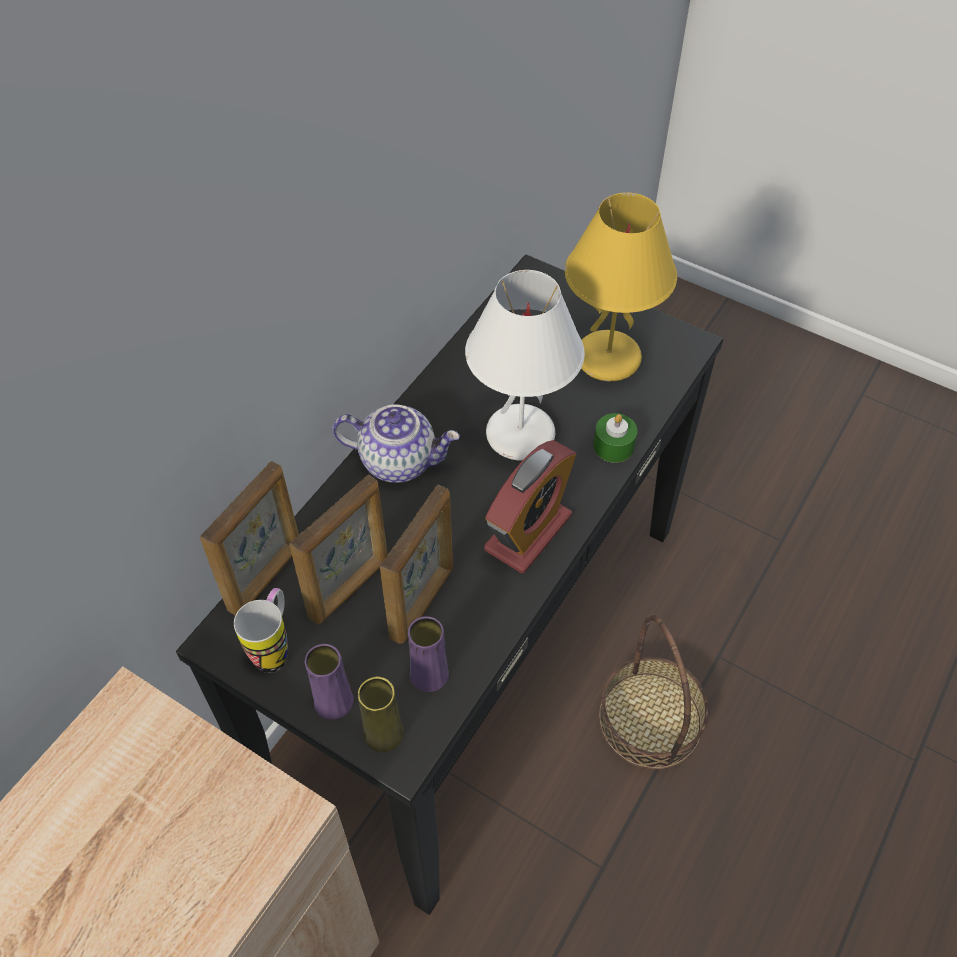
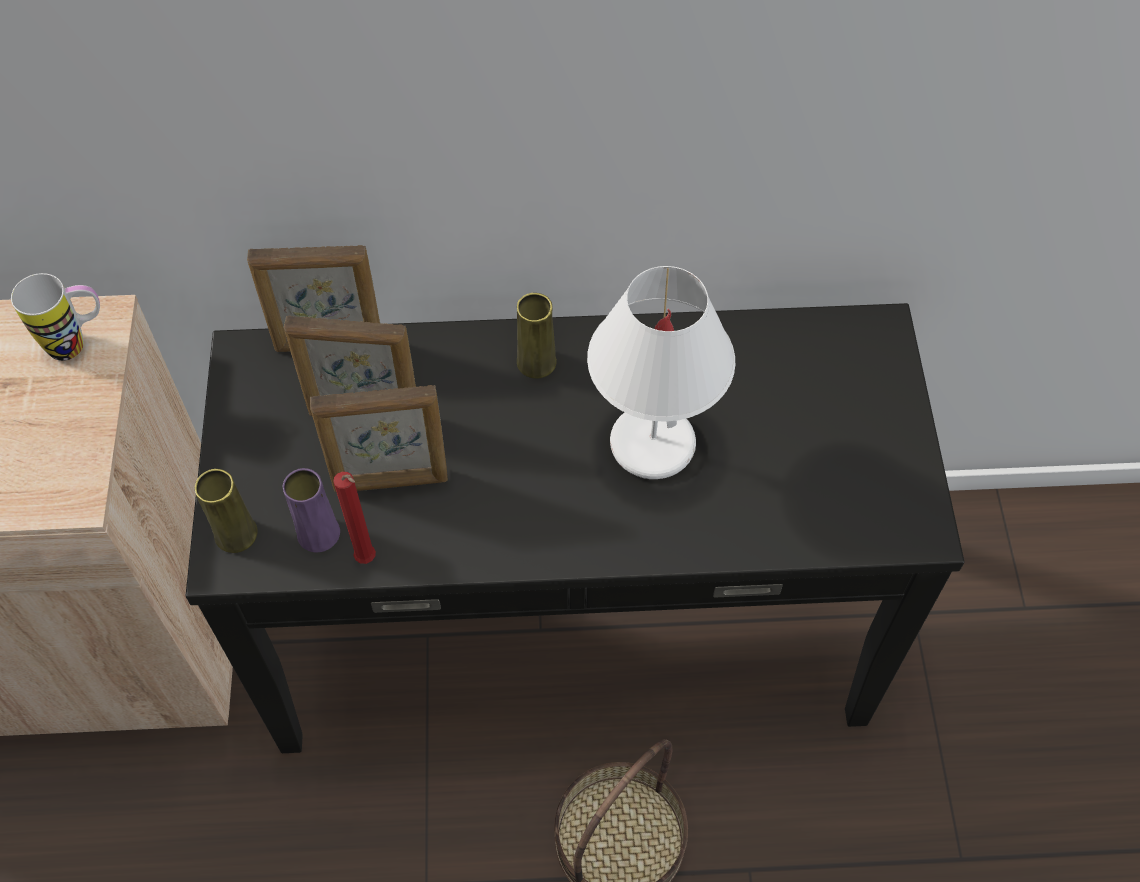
camera: 55 degrees right, 5 degrees up
mug [234,588,288,673] -> mug moved to [11,273,100,361]
purple vase [305,644,354,720] -> none
teapot [332,404,460,483] -> yellow vase [517,293,557,378]
alarm clock [484,440,576,573] -> none
yellow table lamp [565,193,677,381] -> none
green candle [593,413,637,463] -> none
none -> red candle [333,472,376,564]

